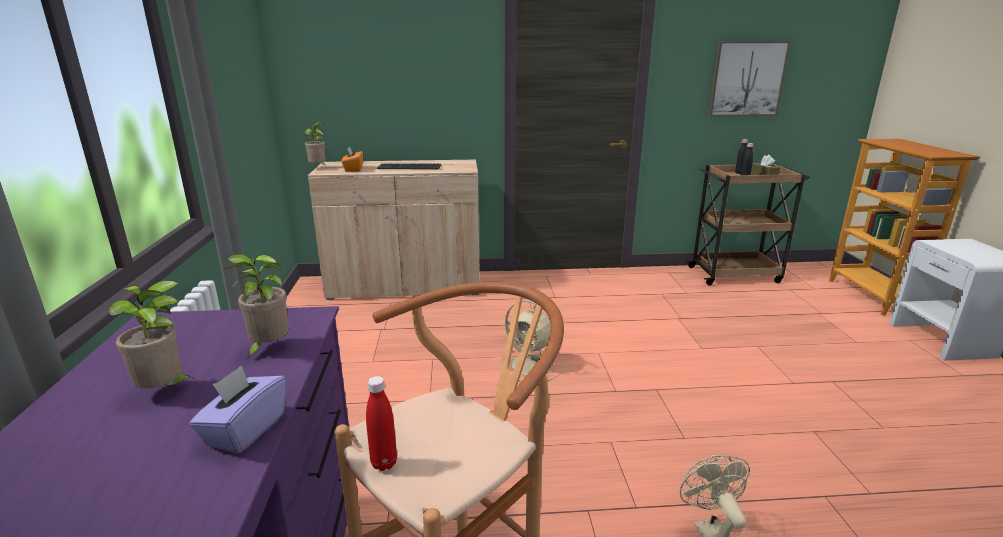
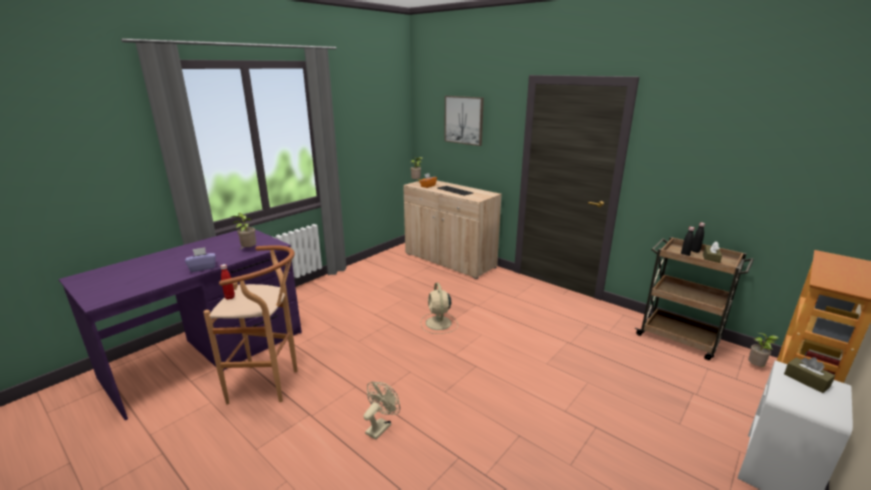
camera: 45 degrees right, 0 degrees up
potted plant [109,281,196,388] -> potted plant moved to [748,333,779,367]
picture [708,41,791,116] -> picture moved to [444,96,484,146]
none -> brown tissue box [784,357,835,393]

